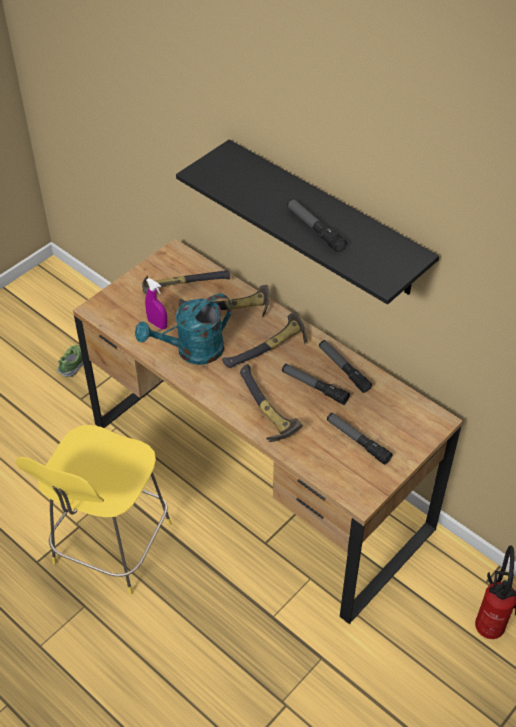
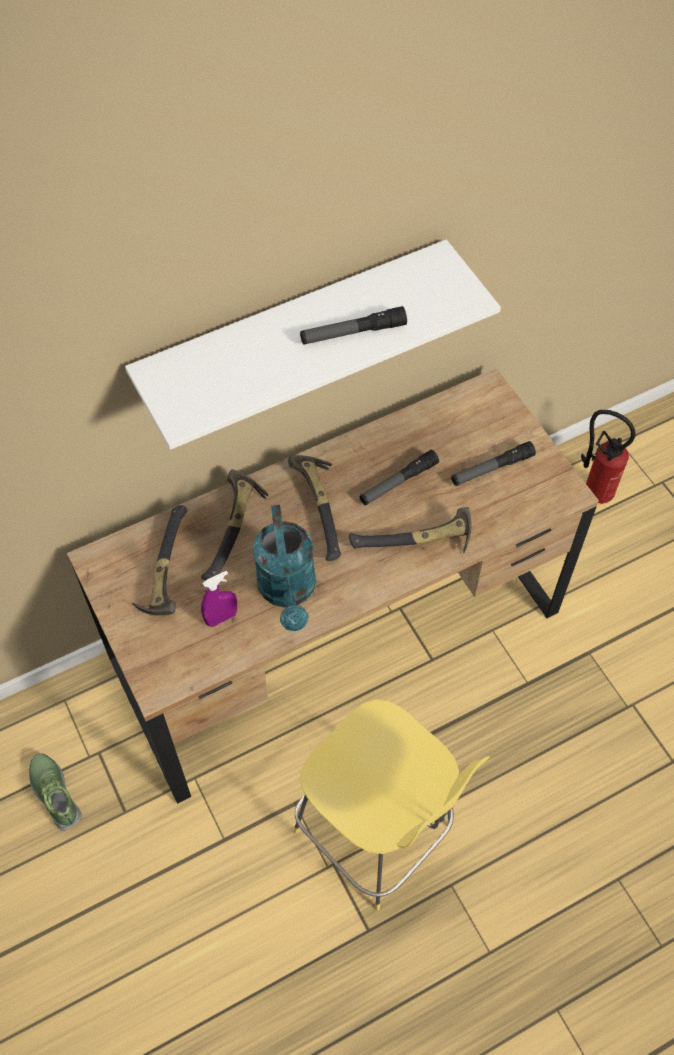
camera: 70 degrees left, 10 degrees up
black shelf [176,140,439,305] -> white shelf [125,240,501,450]
flashlight [319,340,372,393] -> none

